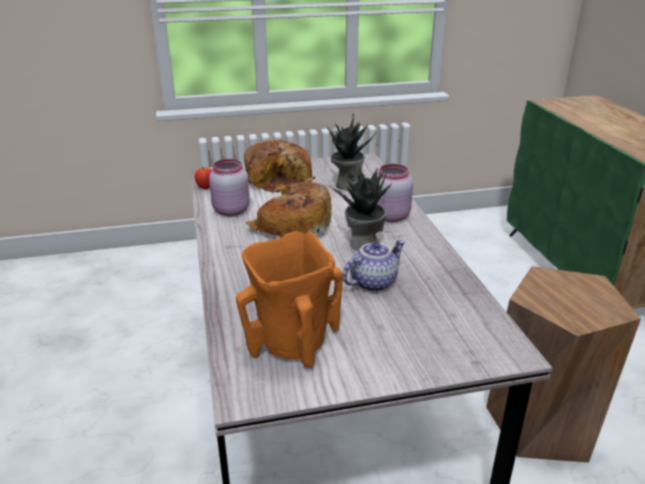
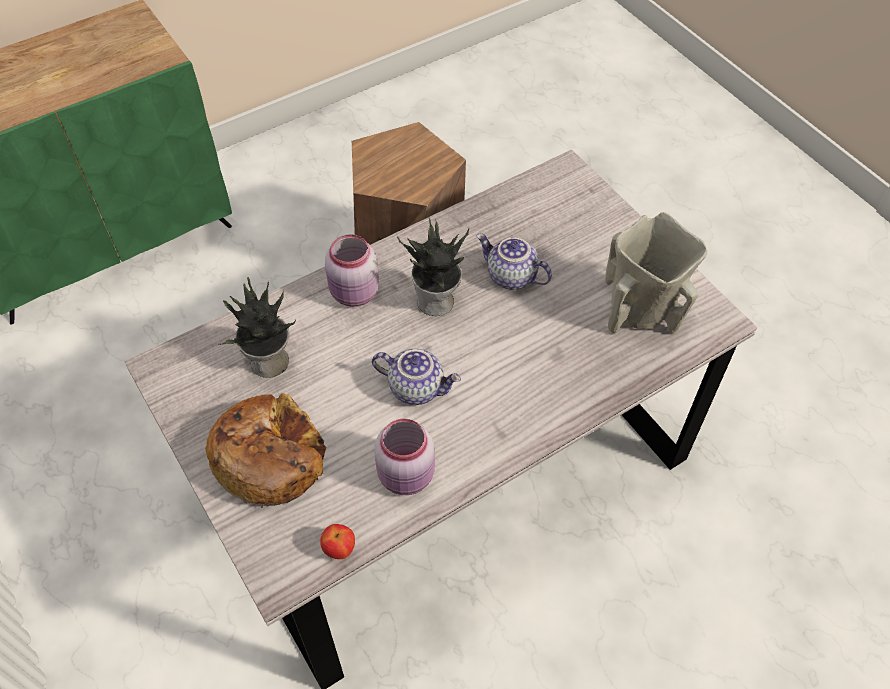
camera: 110 degrees left, 25 degrees up
orange vase [236,231,343,368] -> beige vase [605,212,707,334]
bread [246,182,331,238] -> teapot [372,348,461,405]

